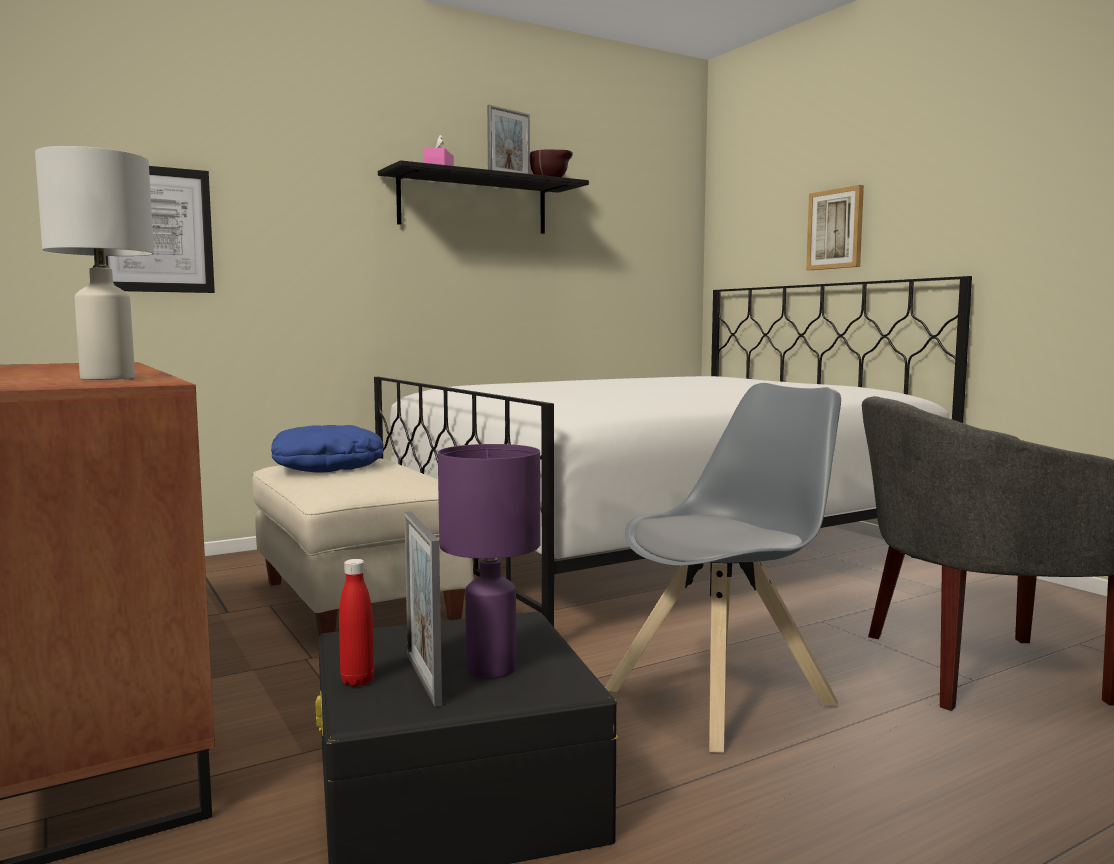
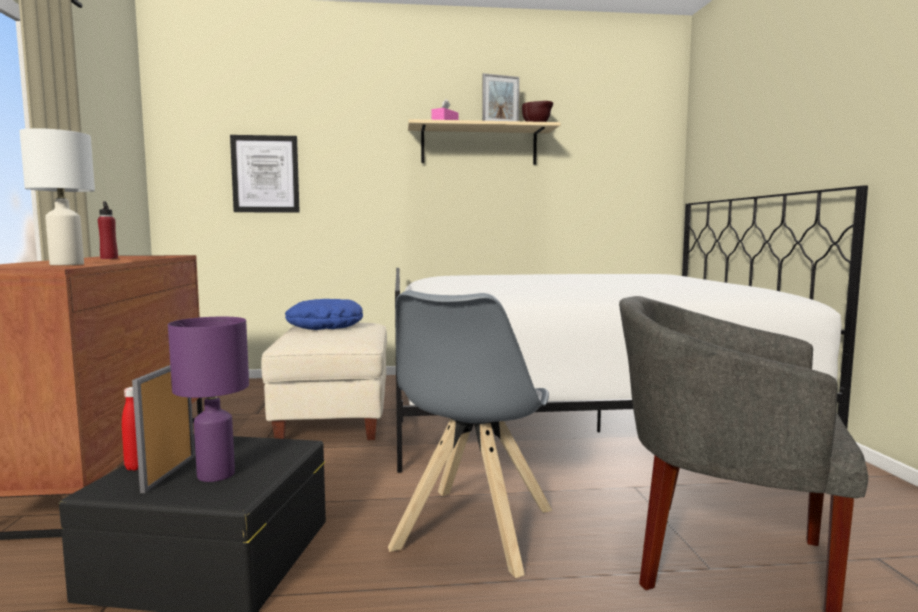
camera: 25 degrees right, 0 degrees up
black shelf [378,160,589,234] -> beige shelf [408,119,560,165]
grey chair [605,383,841,753] -> grey chair turned 120 degrees clockwise [388,290,553,578]
picture [806,185,864,270] -> none
none -> red bottle [98,202,118,259]

